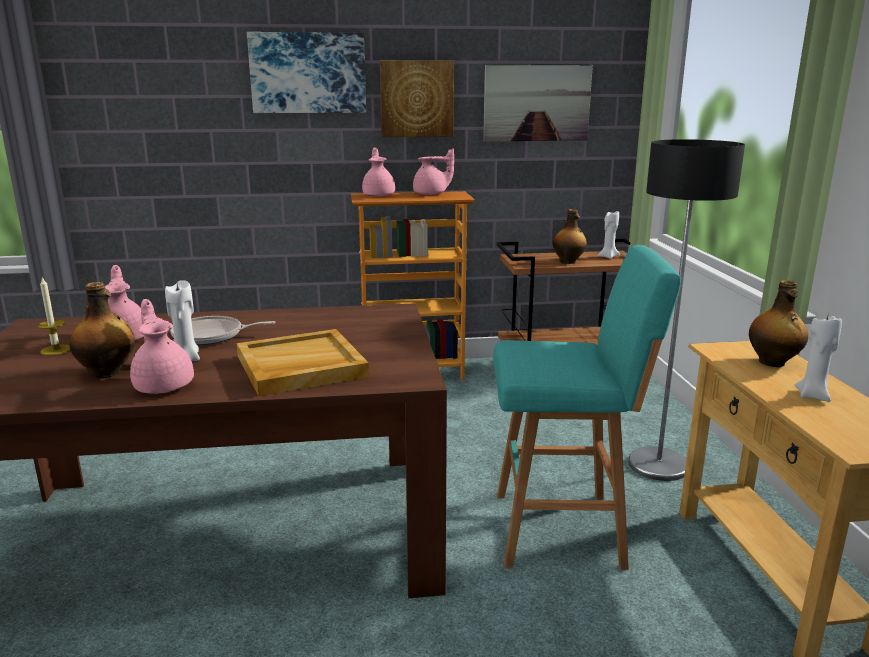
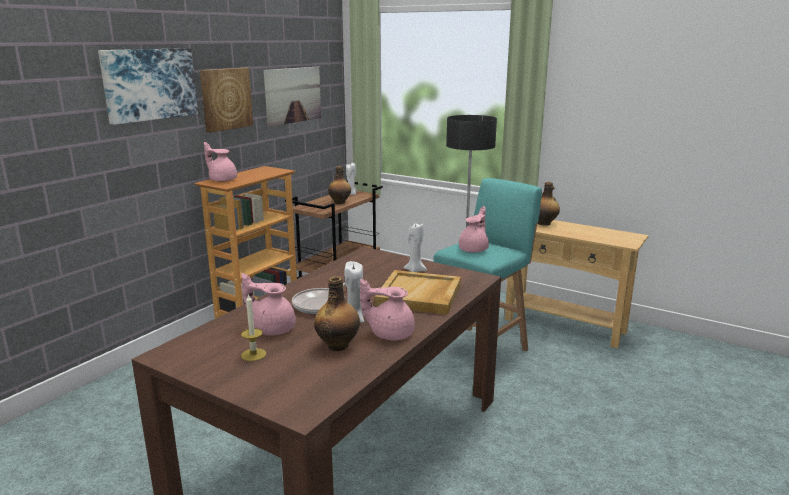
camera: 50 degrees left, 0 degrees up
pink teapot [413,148,454,195] -> pink teapot moved to [459,206,489,252]
white candle [794,316,842,402] -> white candle moved to [403,223,427,272]

